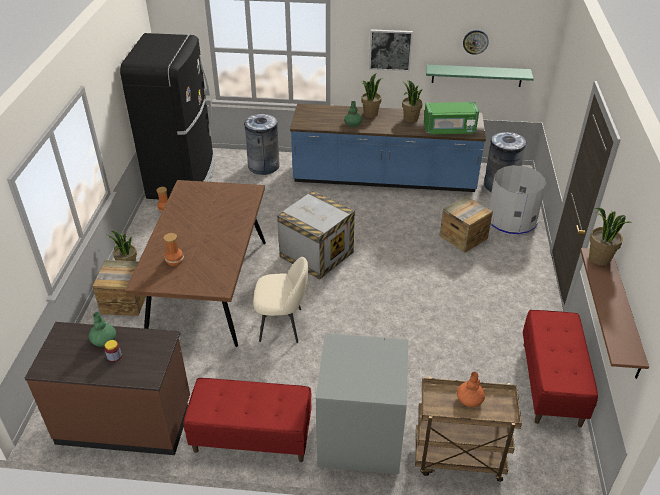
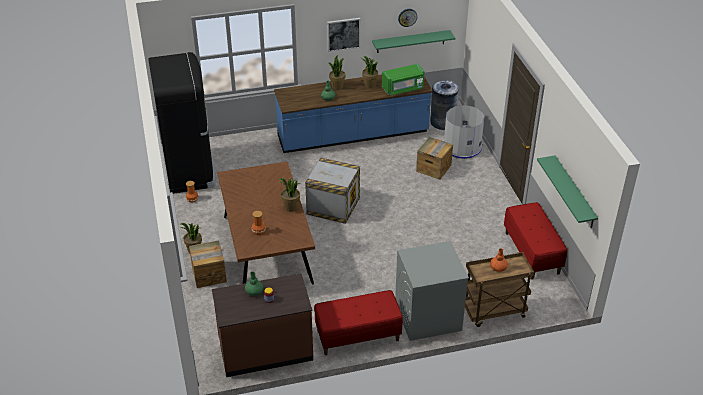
camera: 20 degrees left, 0 degrees up
grey trash can [244,114,280,175] -> none
beige chair [253,257,308,343] -> none
brown shelf [580,248,649,379] -> green shelf [537,156,598,228]
potted plant [589,208,633,265] -> potted plant moved to [279,178,301,212]

